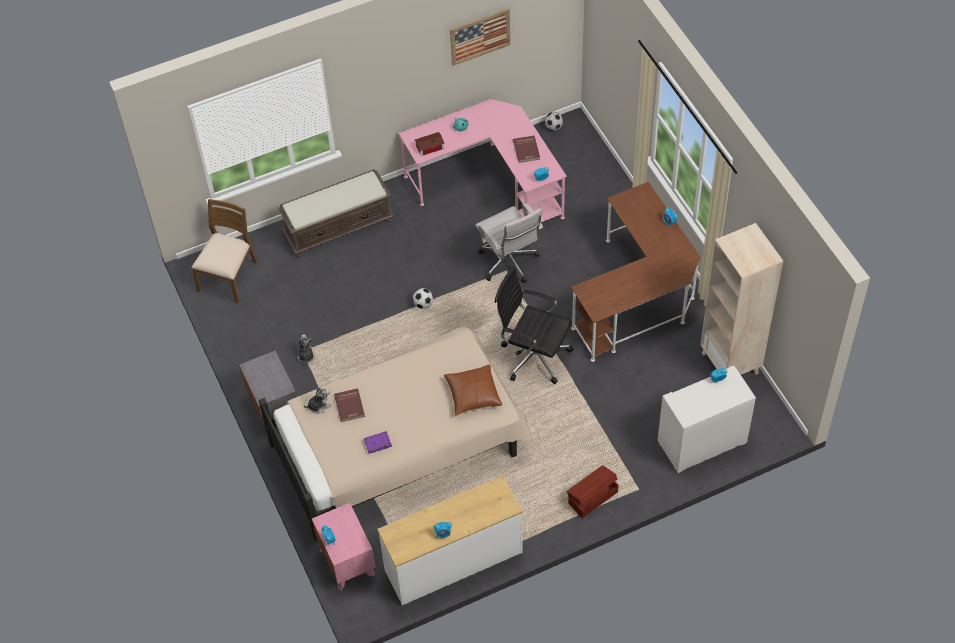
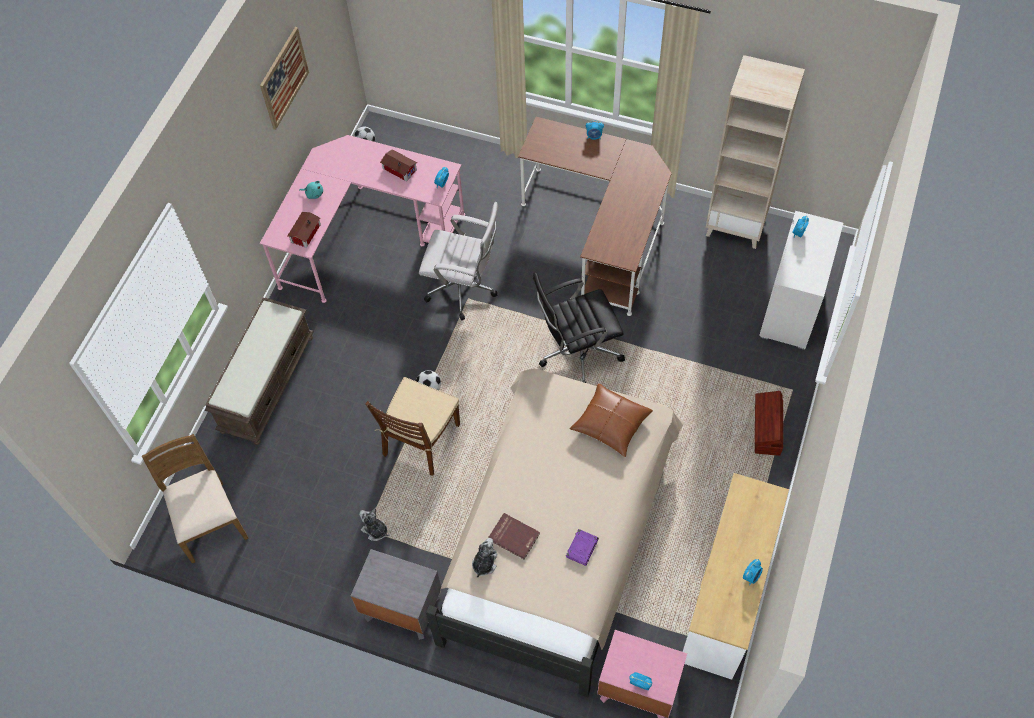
camera: 45 degrees left, 5 degrees up
red book [513,136,540,163] -> toy house [380,149,417,181]
none -> brown chair [365,377,460,475]

